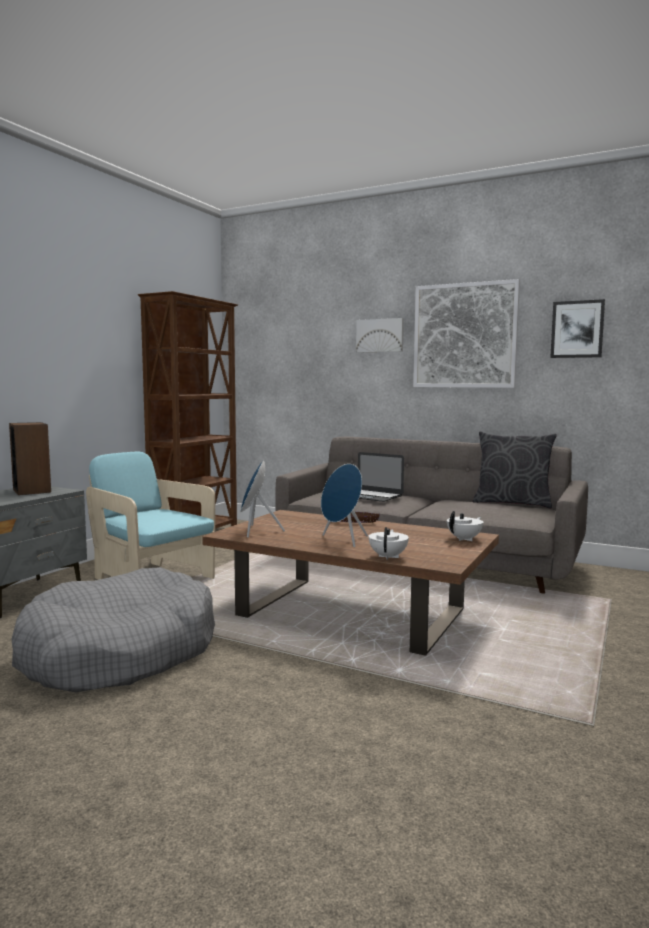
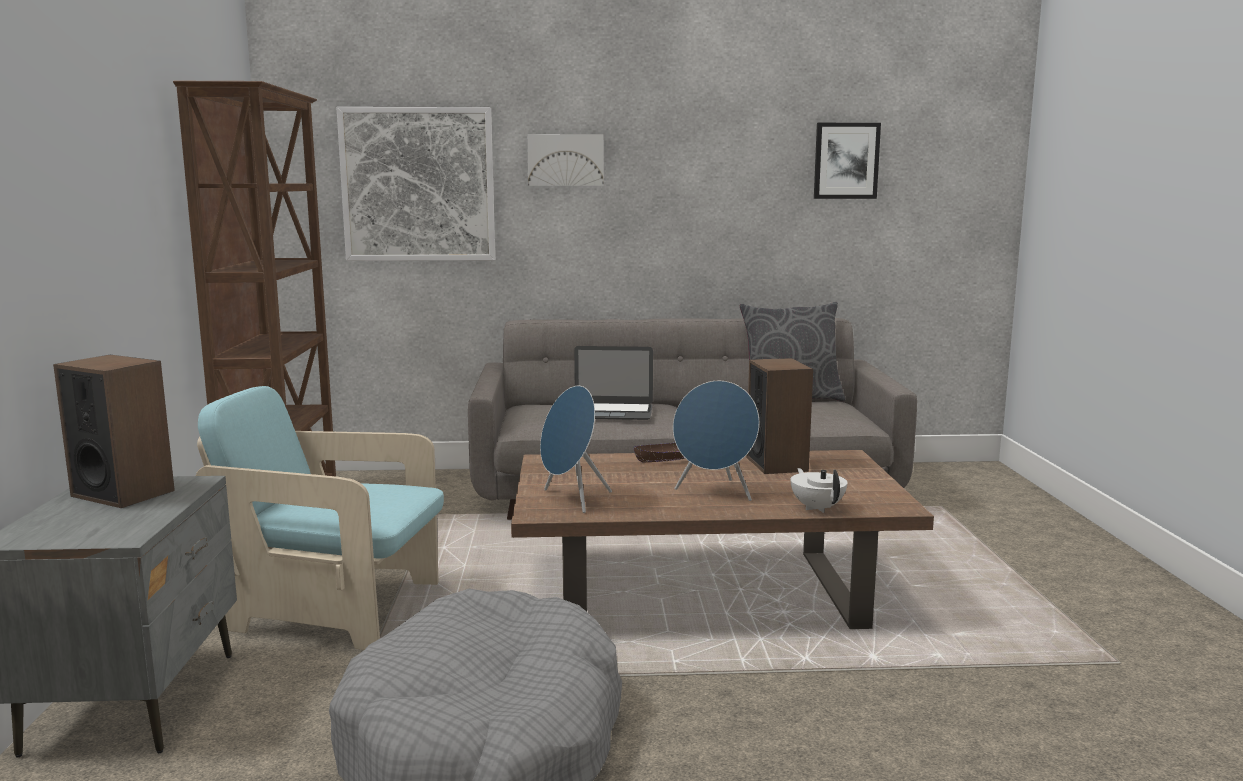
camera: 30 degrees left, 5 degrees up
picture [413,279,520,388] -> picture moved to [336,107,495,261]
white teapot [447,511,483,541] -> none
none -> speaker [746,358,813,474]

